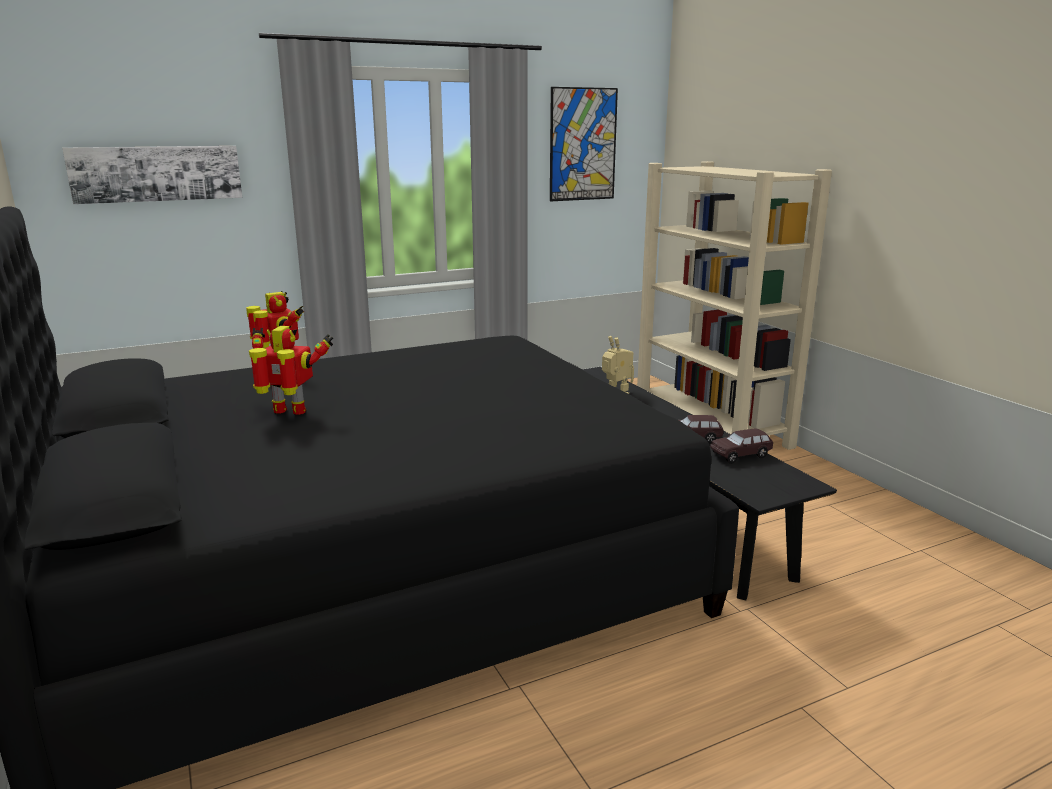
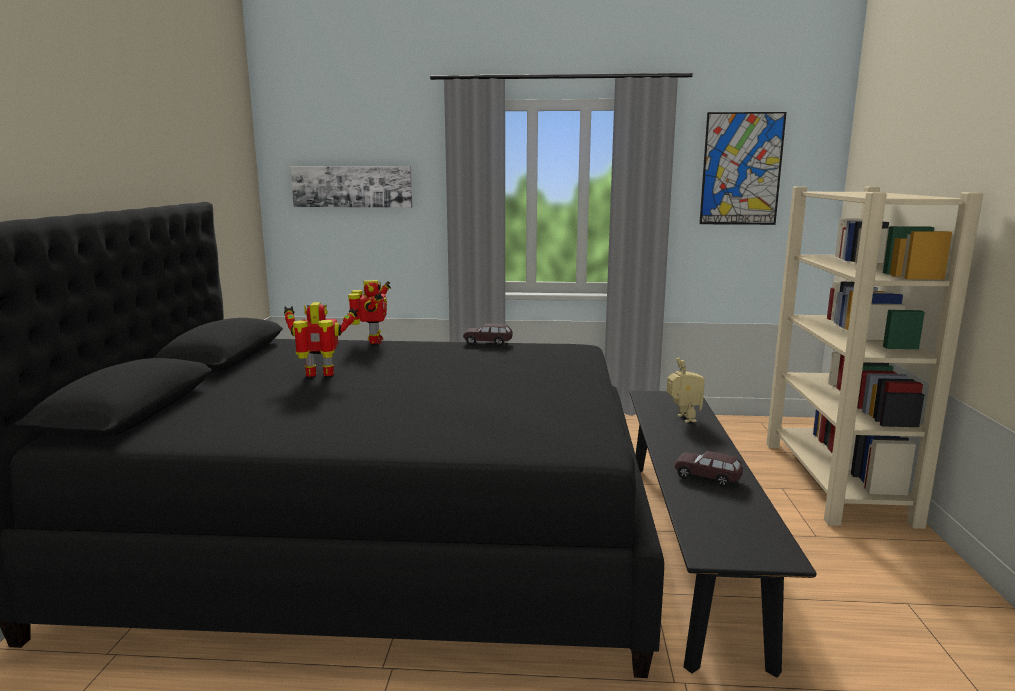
camera: 30 degrees right, 5 degrees down
toy robot [249,326,333,415] -> toy robot turned 45 degrees counterclockwise [284,302,358,377]
brown toy car [710,428,773,464] -> brown toy car moved to [463,324,513,346]

